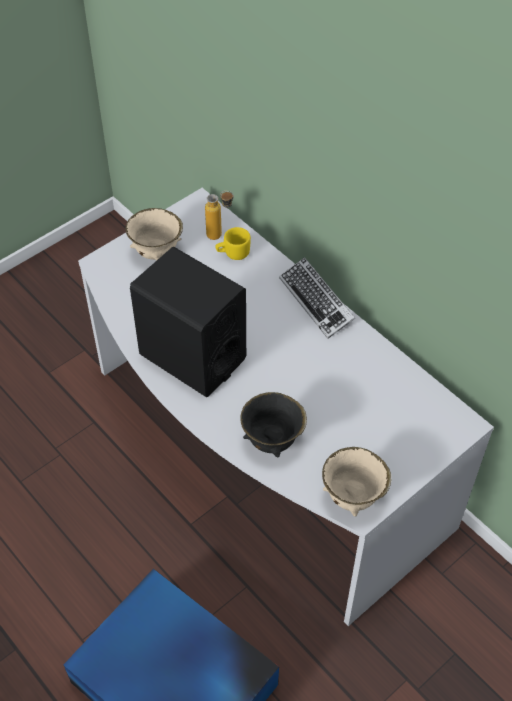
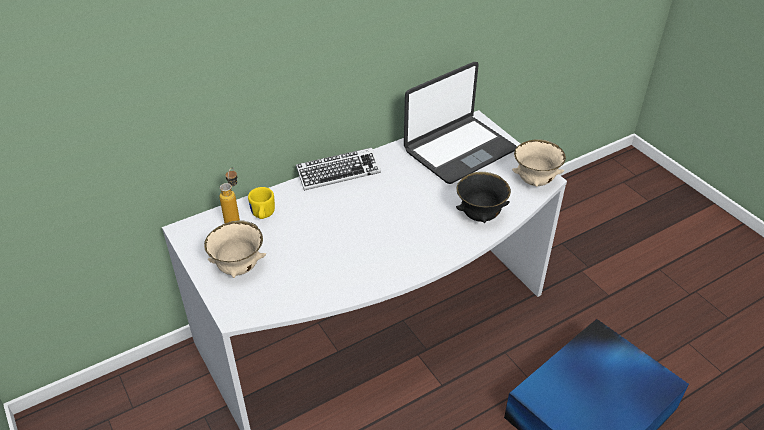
camera: 80 degrees left, 10 degrees down
black speaker [130,247,246,397] -> none
none -> laptop [404,62,517,184]

